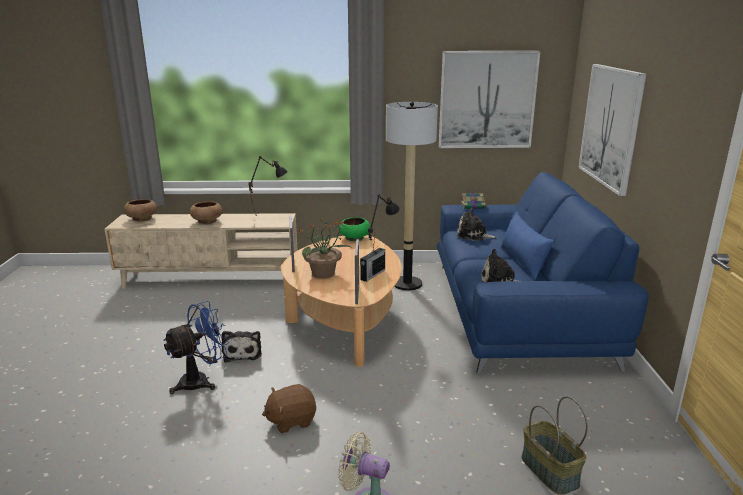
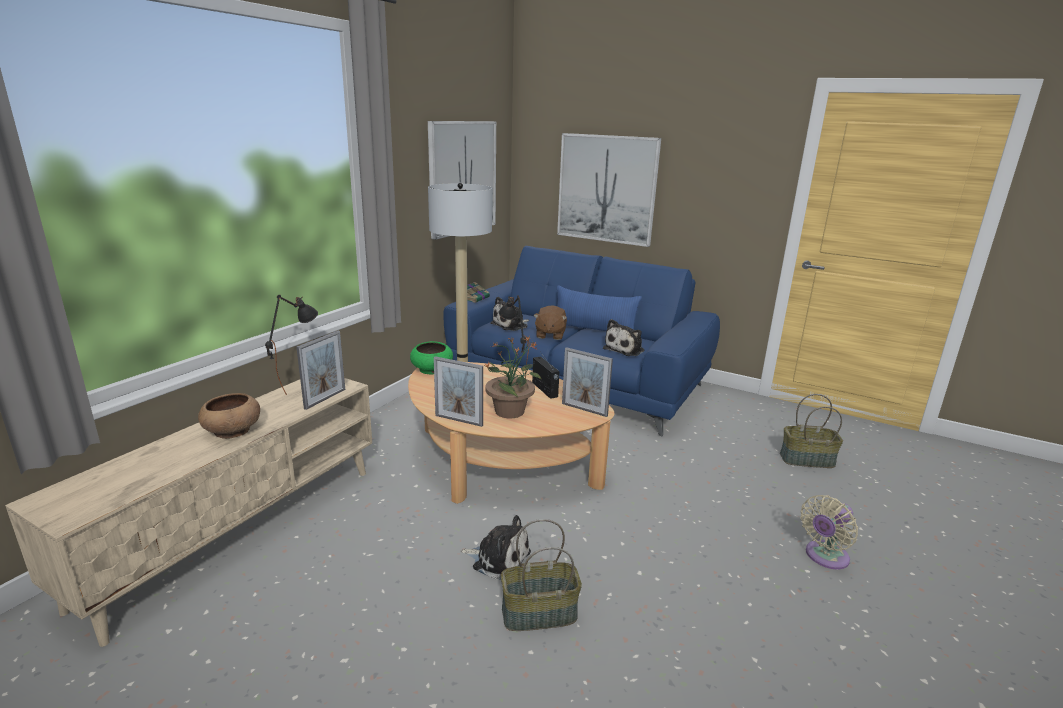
camera: 60 degrees left, 0 degrees up
brown bowl [124,199,157,222] -> none
blue fan [163,301,229,394] -> basket [501,519,582,631]
brown plush toy [262,384,316,433] -> brown plush toy moved to [534,305,567,340]
none -> picture frame [296,331,345,410]

